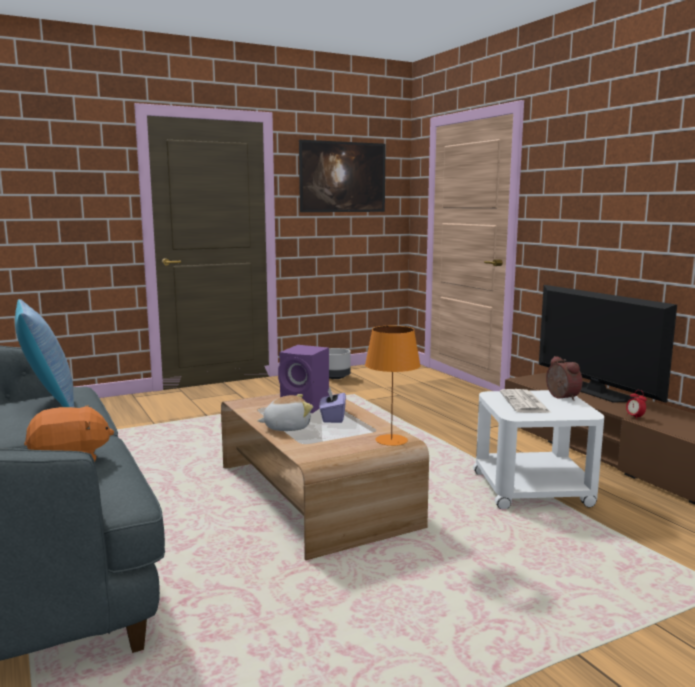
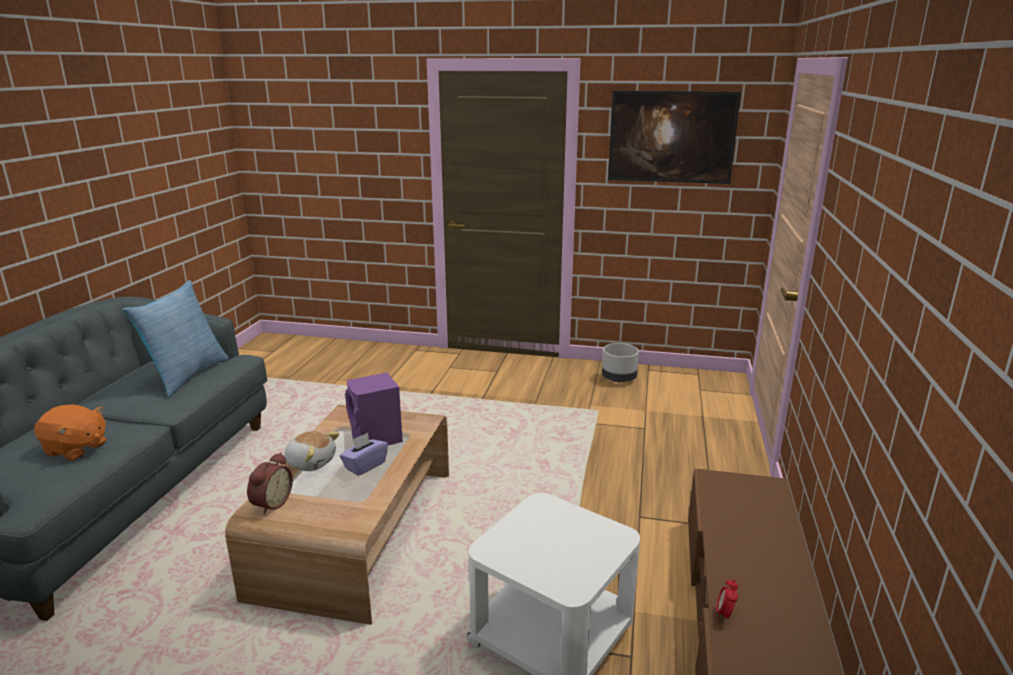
camera: 40 degrees right, 10 degrees up
orange table lamp [365,326,421,446] -> none
newspaper [500,389,551,413] -> none
television [539,285,677,403] -> none
alarm clock [546,356,582,401] -> alarm clock moved to [247,452,293,515]

